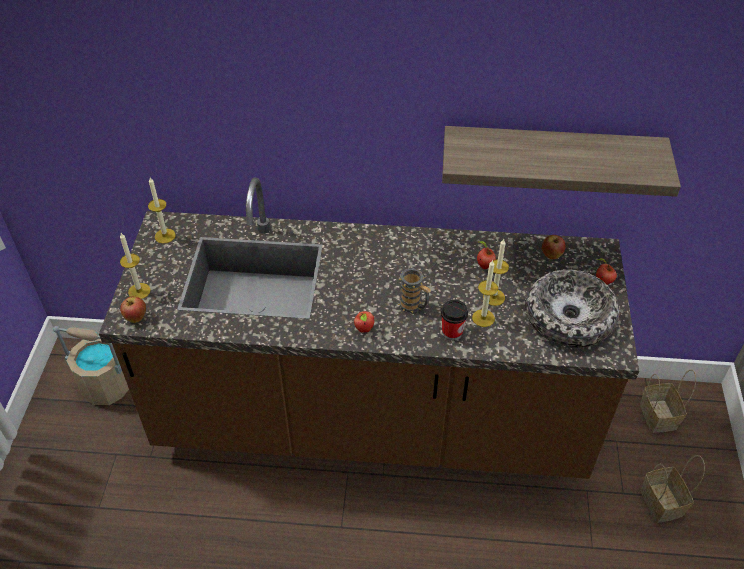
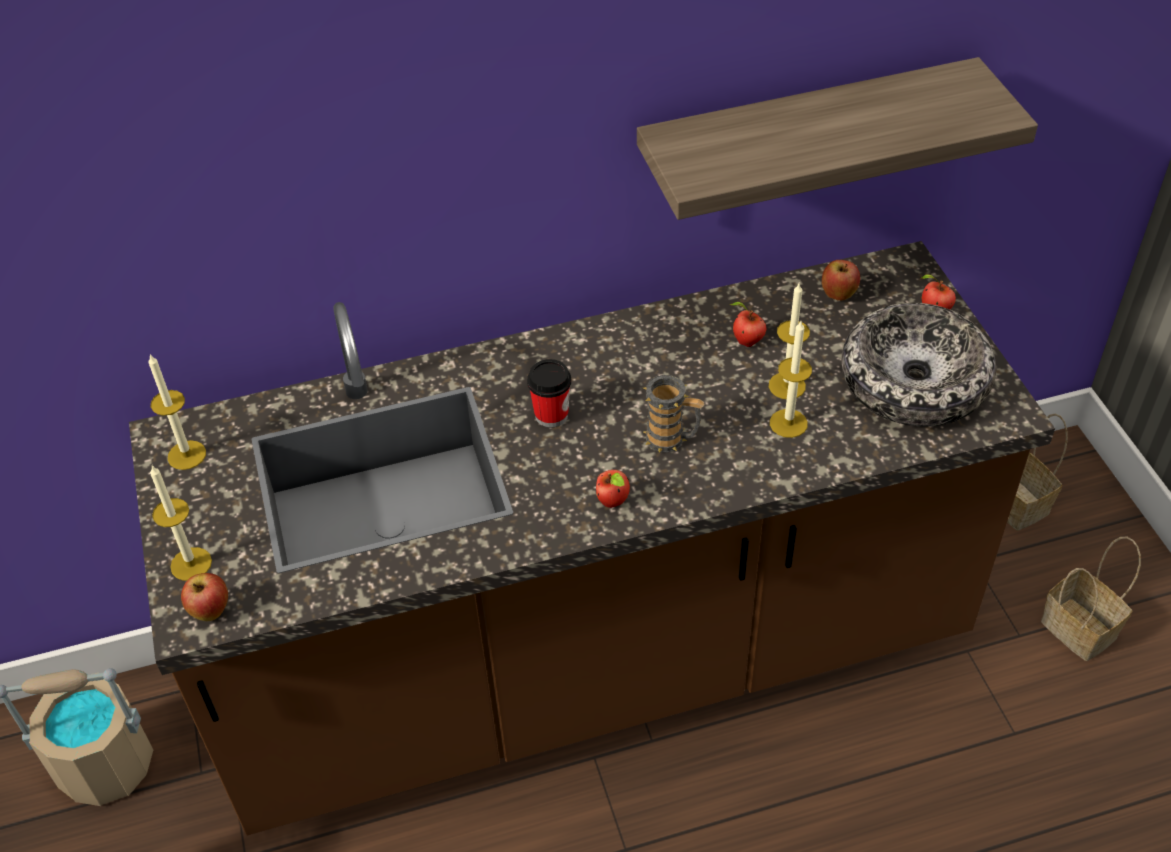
camera: 20 degrees left, 0 degrees up
cup [441,300,468,340] -> cup moved to [527,359,571,427]

